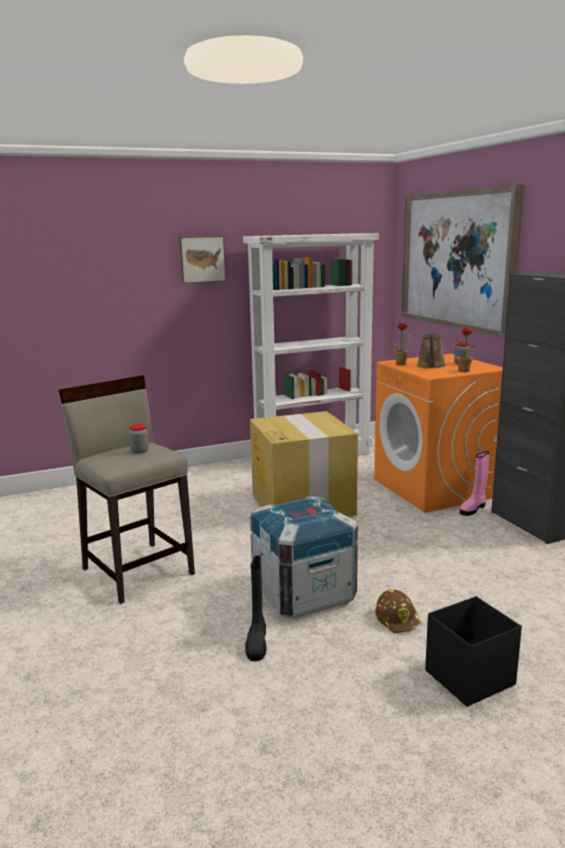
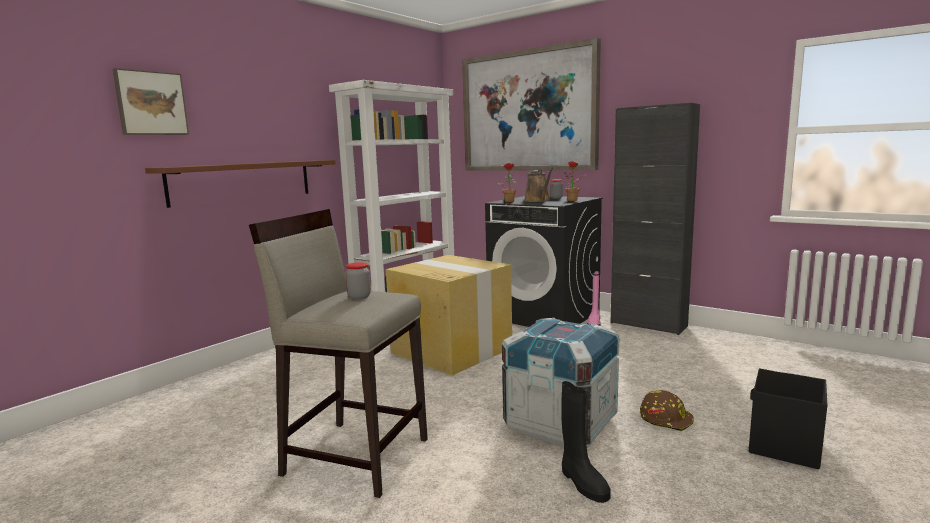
camera: 30 degrees left, 5 degrees down
picture [179,236,226,283] -> picture moved to [112,68,189,135]
orange washing machine [374,354,503,513] -> black washing machine [485,196,603,327]
none -> brown shelf [145,160,336,208]

